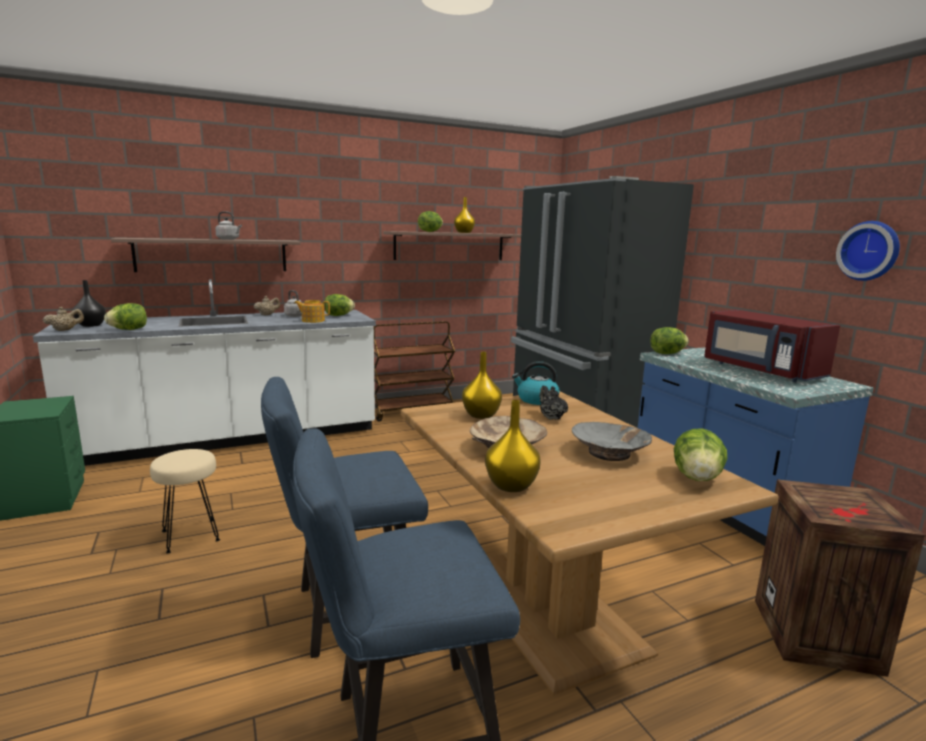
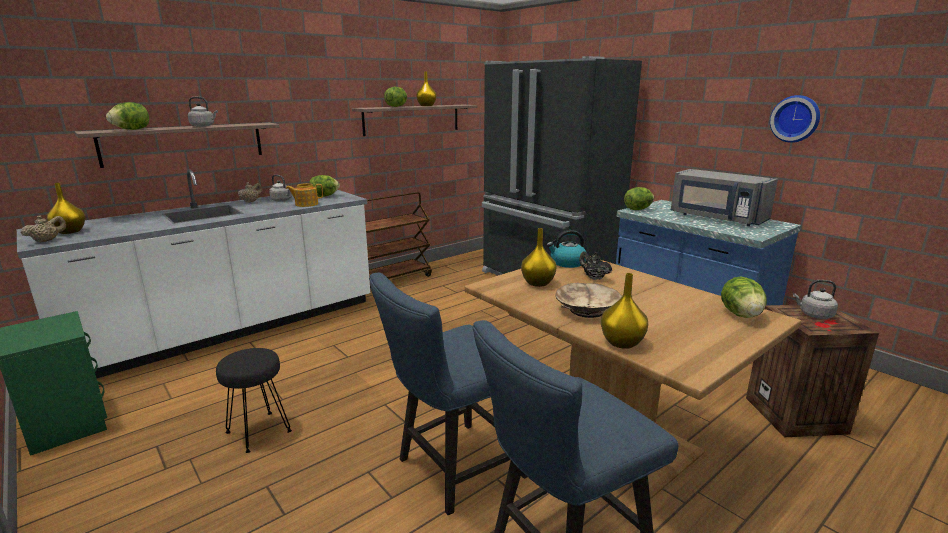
camera: 15 degrees left, 5 degrees up
black vase [73,280,106,327] -> yellow vase [47,183,85,234]
lettuce [104,303,147,330] -> lettuce moved to [106,102,149,130]
beige stool [150,449,220,553] -> black stool [216,348,292,453]
grey bowl [572,422,652,461] -> none
red microwave [704,310,840,382] -> grey microwave [671,169,778,226]
none -> grey kettle [793,280,838,319]

